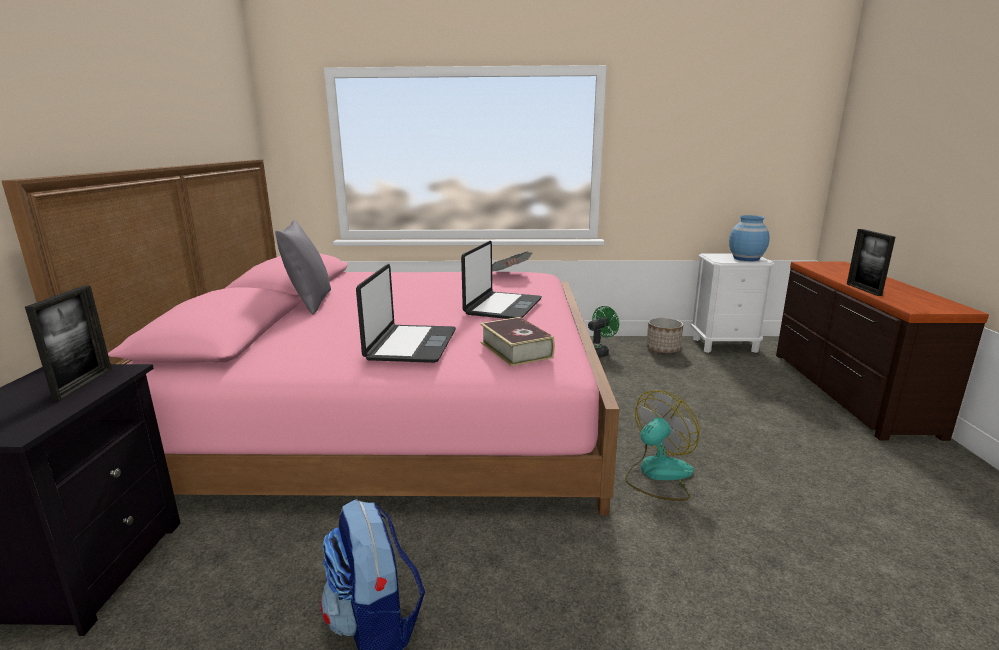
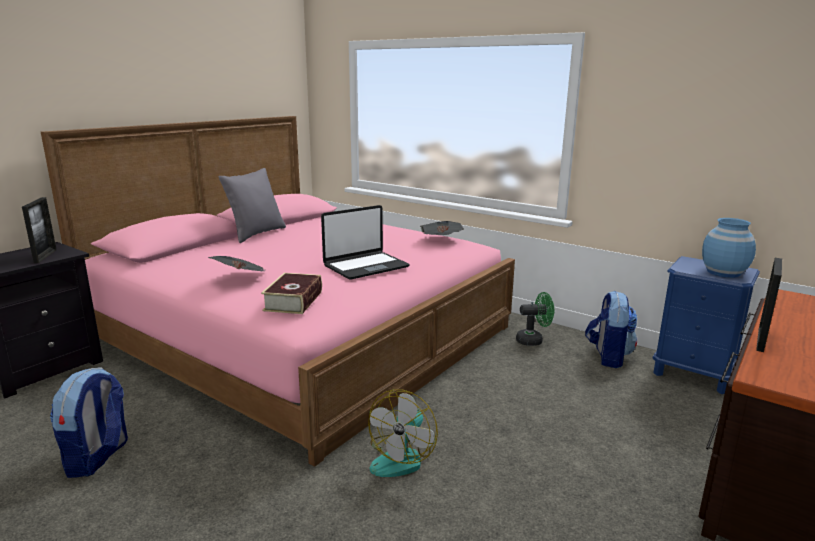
camera: 35 degrees right, 0 degrees up
picture frame [25,286,112,401] -> picture frame turned 45 degrees counterclockwise [22,197,57,263]
laptop [356,264,456,363] -> newspaper [208,256,265,271]
fan [625,391,699,501] -> fan turned 120 degrees clockwise [368,389,438,477]
planter [646,318,684,353] -> backpack [585,291,637,368]
white nightstand [691,253,775,353] -> blue nightstand [653,256,760,394]

